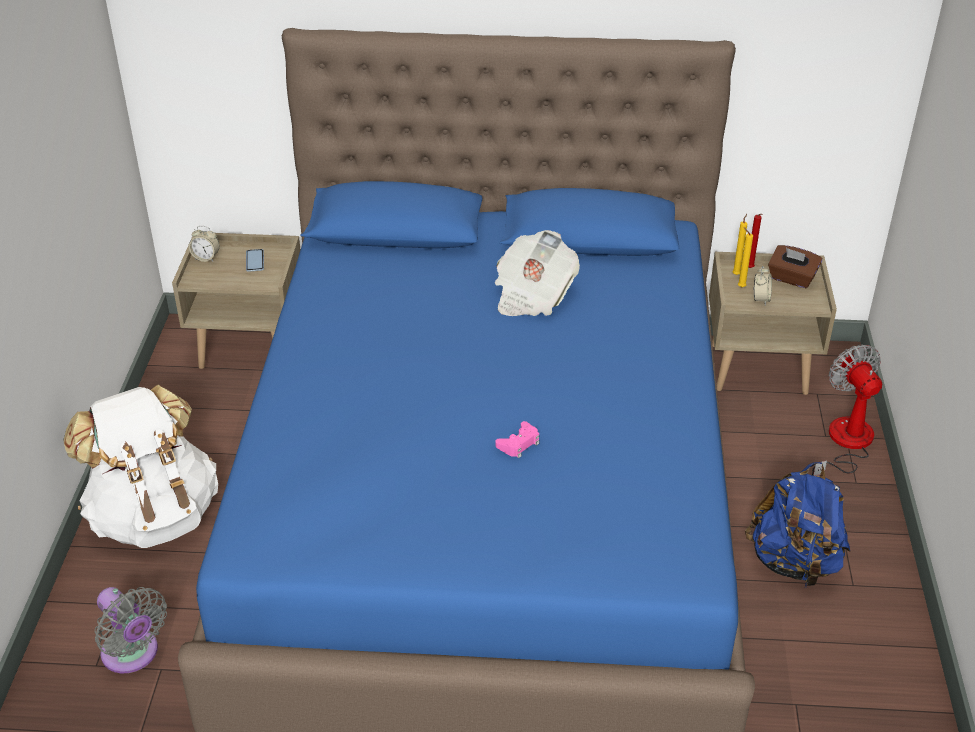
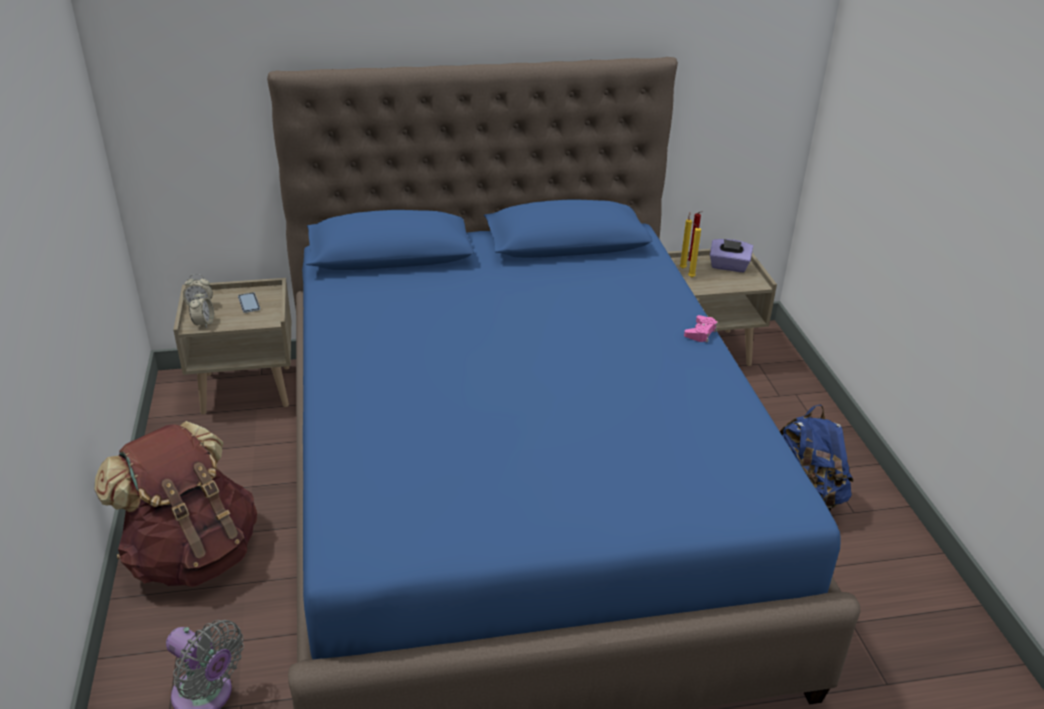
camera: 15 degrees left, 5 degrees down
white backpack [64,385,218,548] -> brown backpack [94,421,257,587]
newspaper [495,230,580,316] -> none
pink game controller [495,421,539,458] -> pink game controller moved to [684,315,717,342]
alarm clock [753,265,772,305] -> alarm clock moved to [189,291,214,328]
brown tissue box [768,245,823,288] -> purple tissue box [710,239,753,272]
fan [811,344,882,476] -> none

